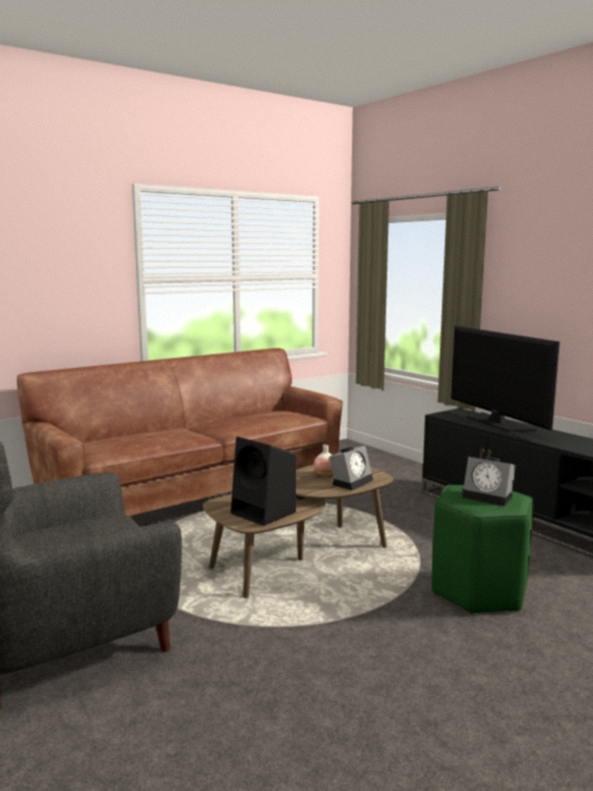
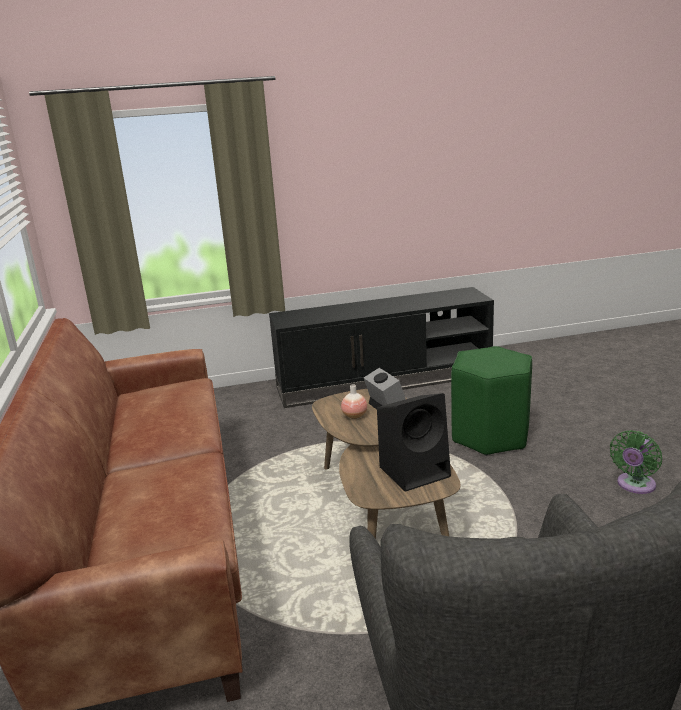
camera: 65 degrees left, 10 degrees up
television [451,326,560,431] -> none
alarm clock [462,456,516,506] -> none
none -> green fan [610,430,662,494]

